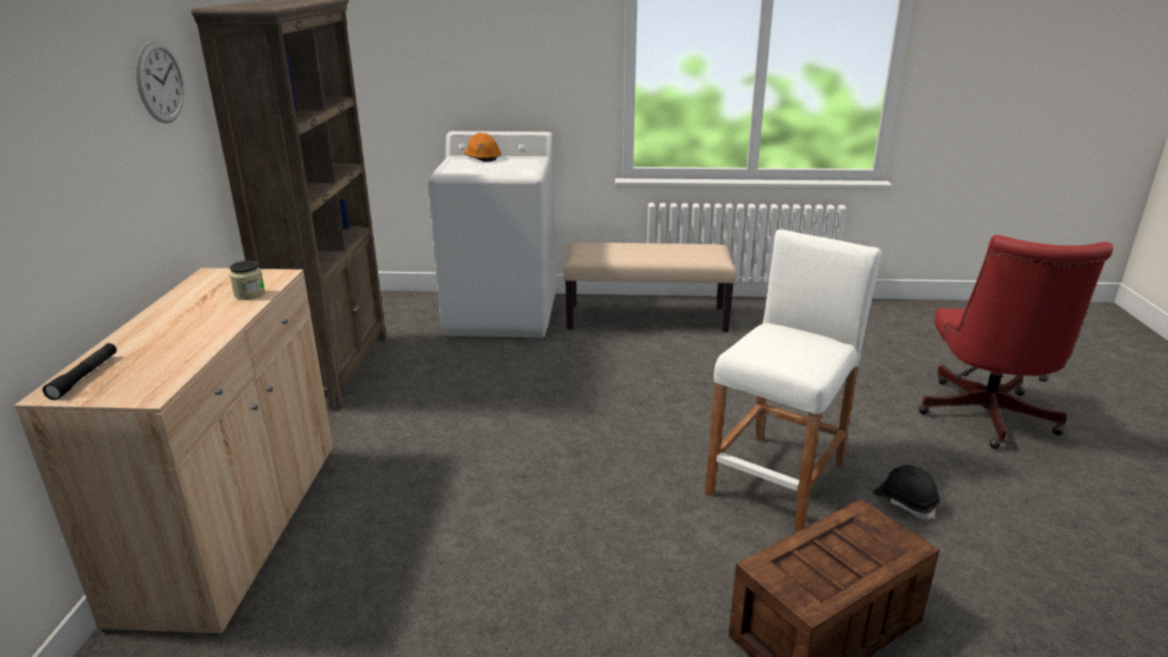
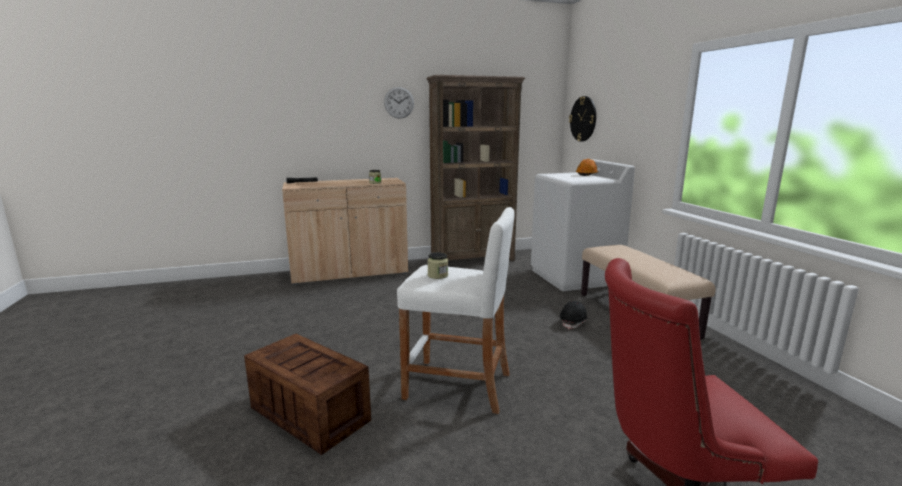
camera: 70 degrees right, 10 degrees down
black hard hat [873,465,940,520] -> black hard hat moved to [560,301,588,329]
none -> jar [427,252,448,279]
none -> wall clock [569,96,596,142]

